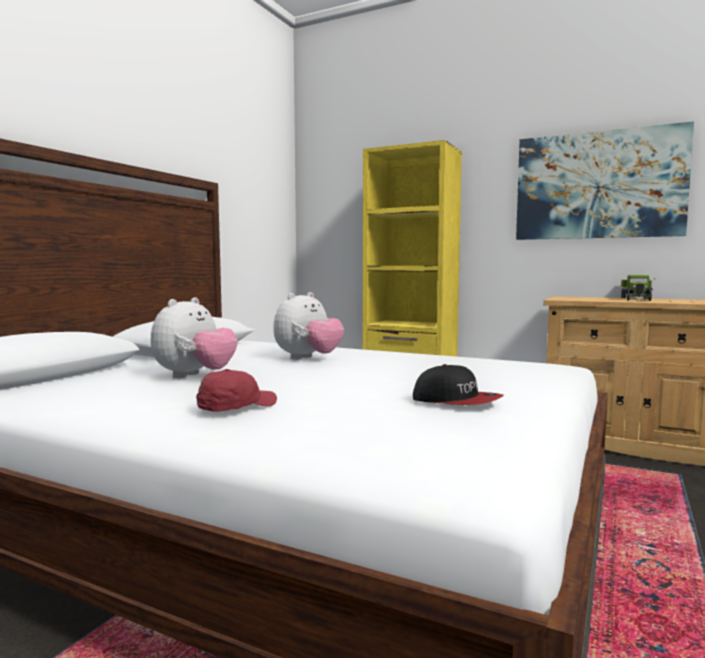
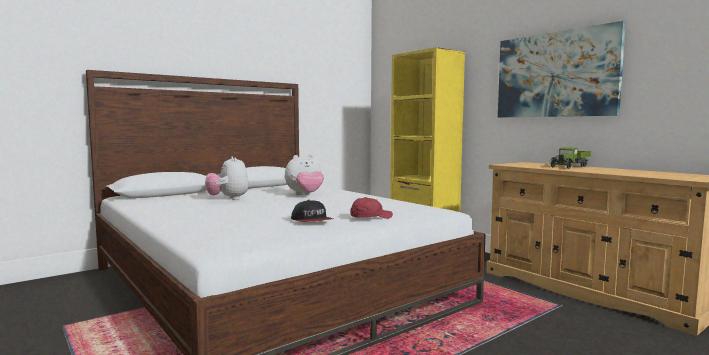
camera: 25 degrees right, 0 degrees up
plush toy [151,297,238,378] -> plush toy turned 105 degrees clockwise [205,156,249,200]
red cap [196,369,277,412] -> red cap moved to [350,197,393,219]

